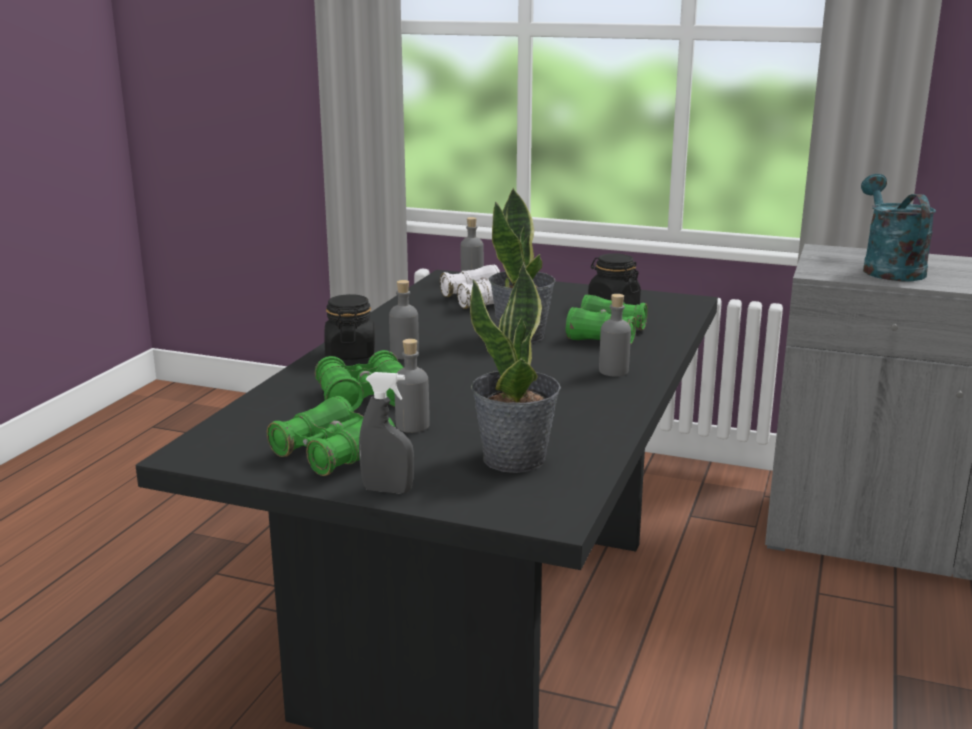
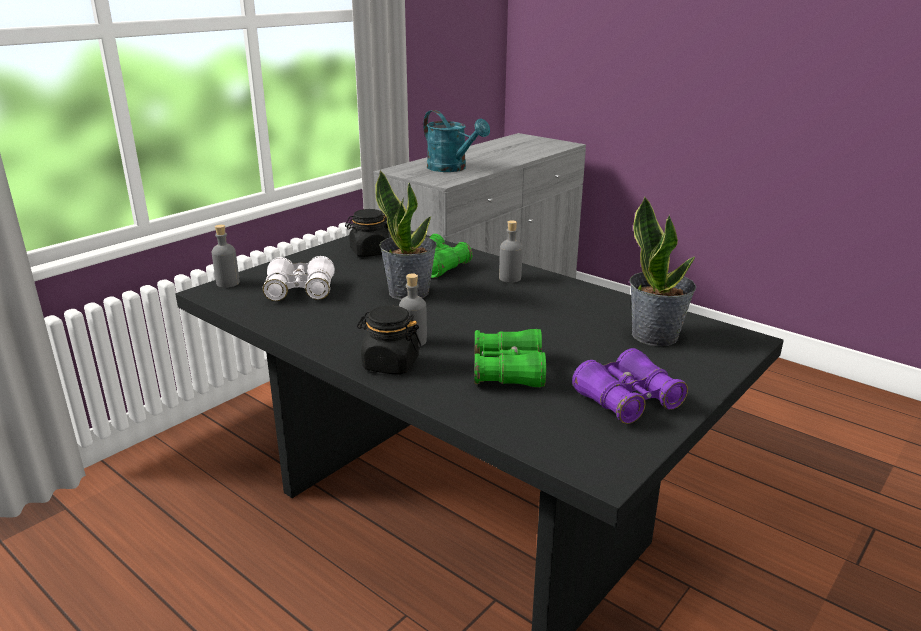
camera: 70 degrees left, 5 degrees up
green binoculars [267,396,395,476] -> purple binoculars [572,348,688,424]
grey spray bottle [359,372,414,494] -> none
grey bottle [394,339,430,433] -> none
turquoise watering can [861,174,936,282] -> turquoise watering can turned 150 degrees counterclockwise [423,110,490,172]

